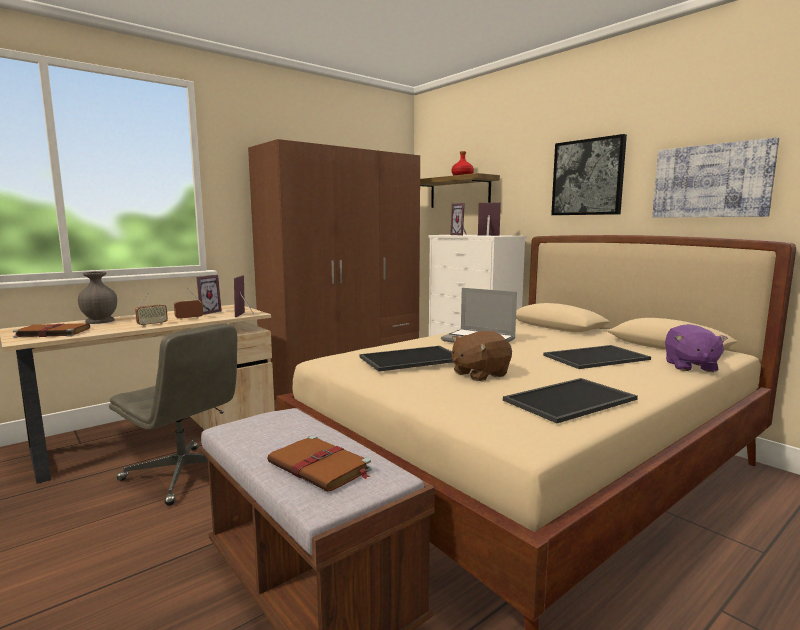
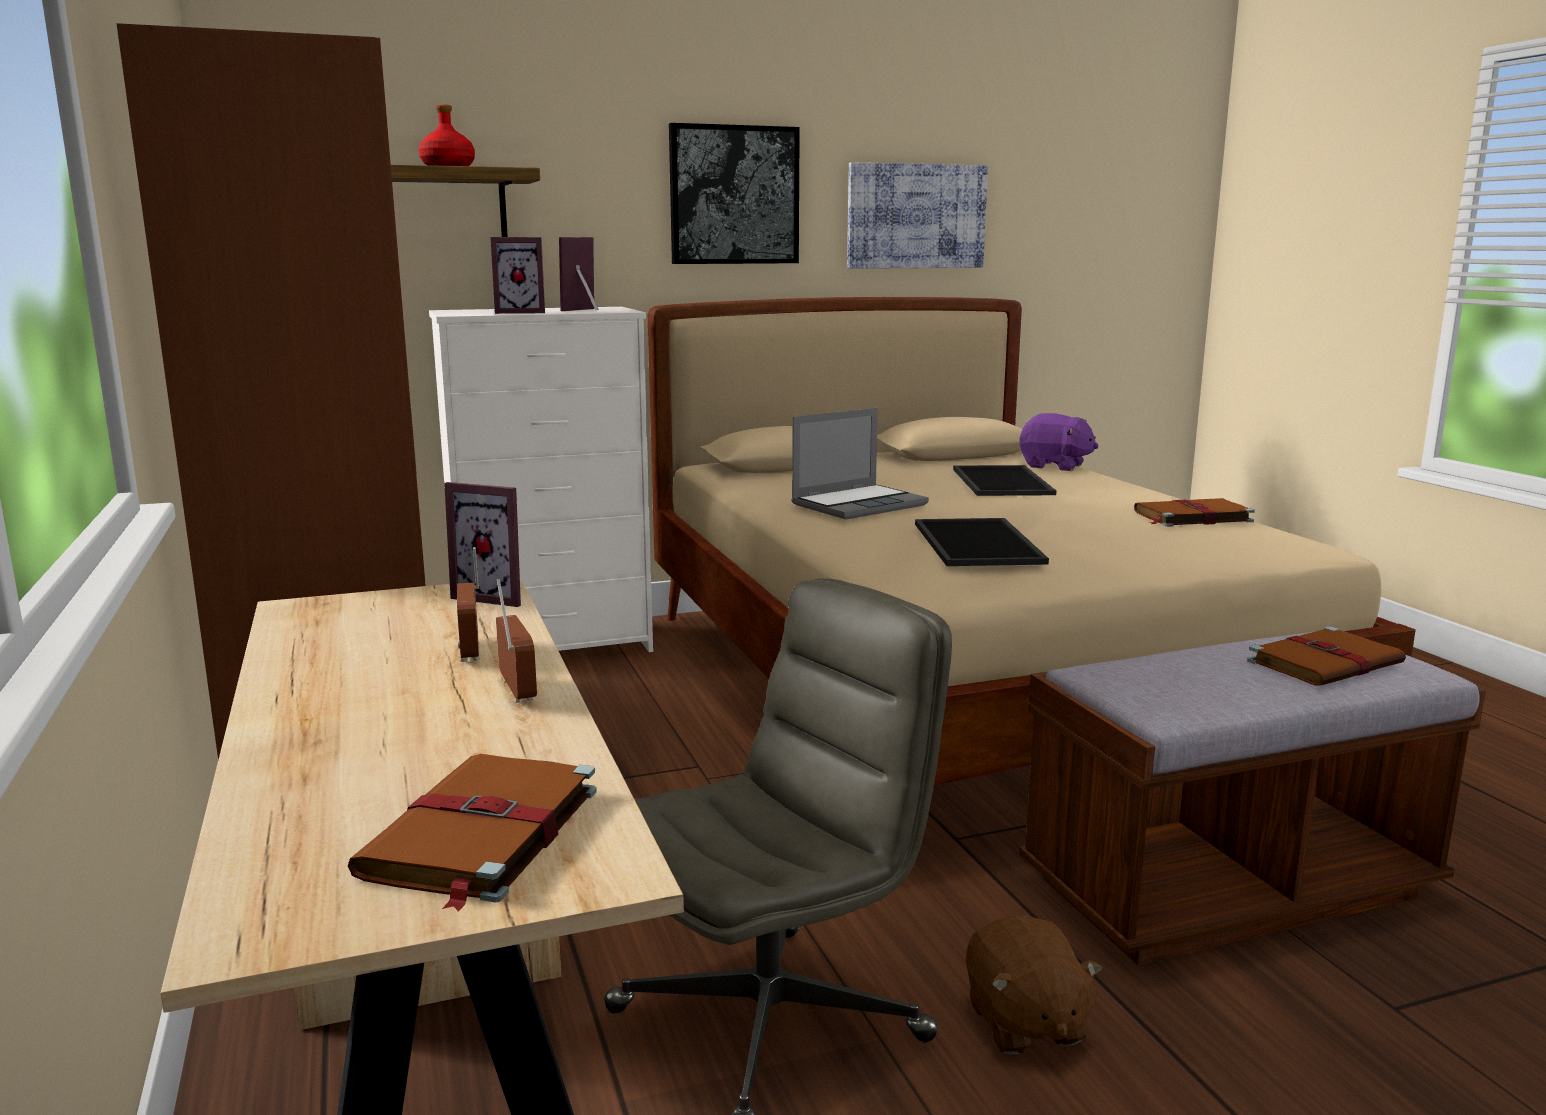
camera: 70 degrees left, 5 degrees up
grey vase [78,271,117,324] -> none
picture frame [196,275,222,315] -> none
brown plush toy [452,331,512,381] -> brown plush toy moved to [966,916,1103,1055]
tray [503,378,638,423] -> brown book [1134,498,1255,527]

